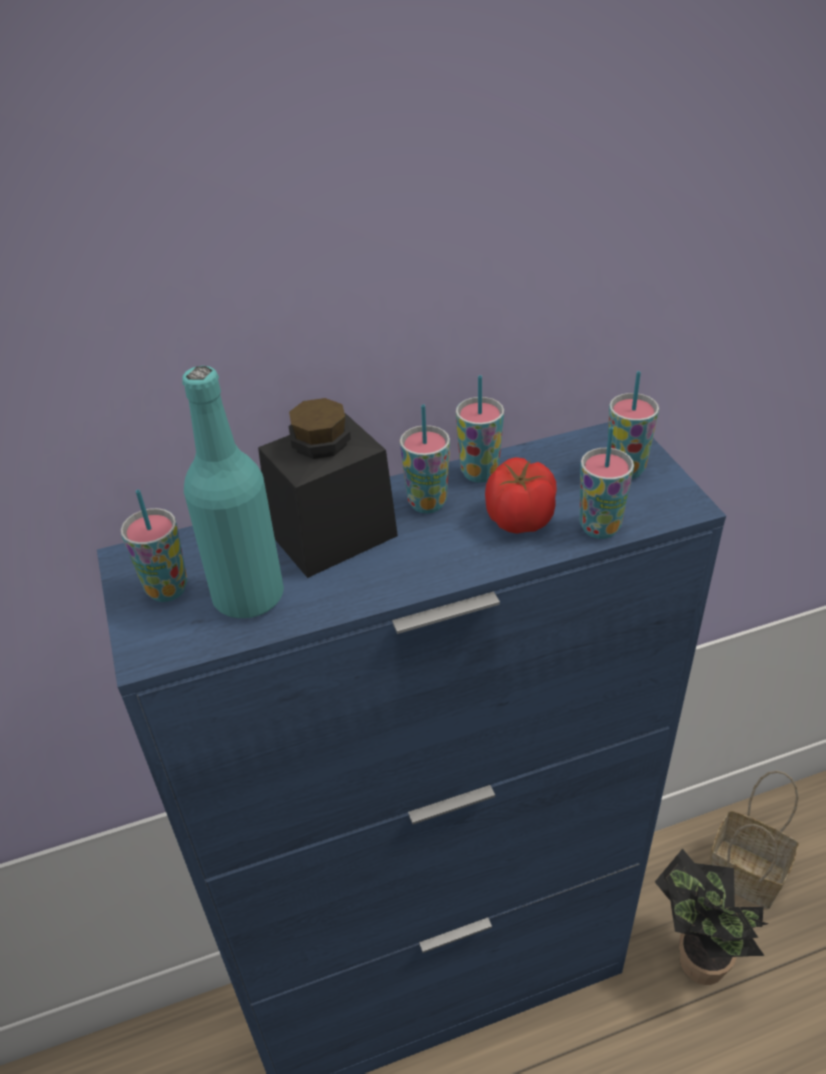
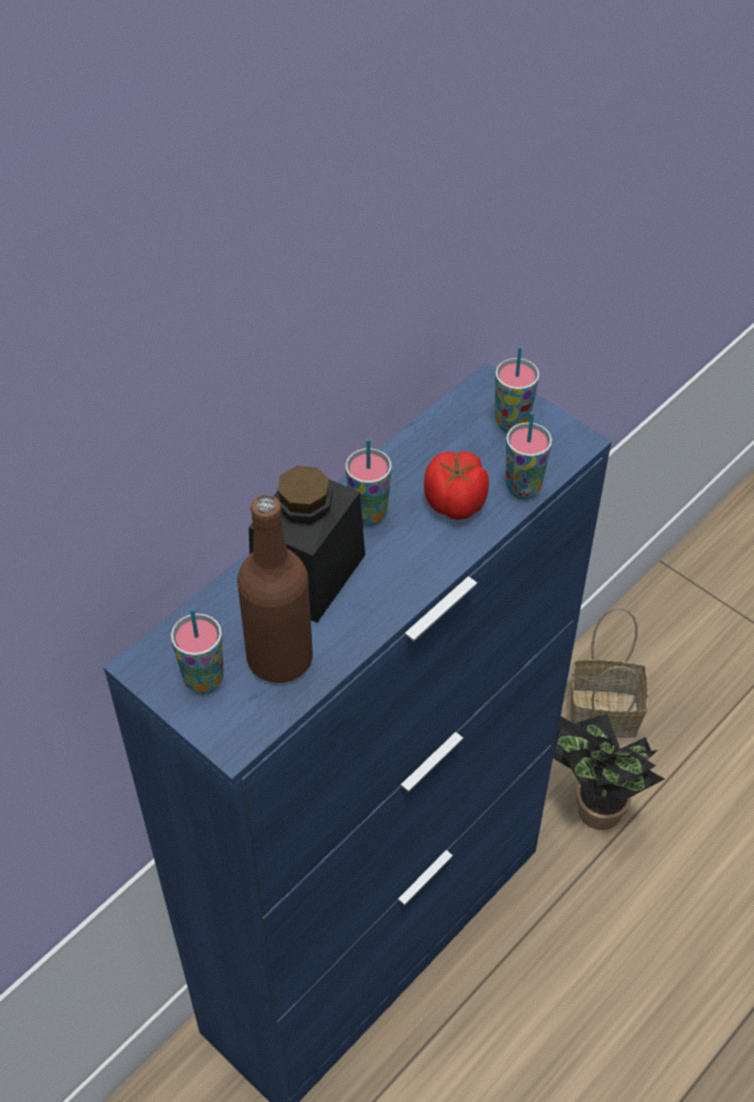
camera: 30 degrees left, 10 degrees up
turquoise bottle [182,366,284,618] -> brown bottle [237,495,313,683]
cup [456,375,504,483] -> none

